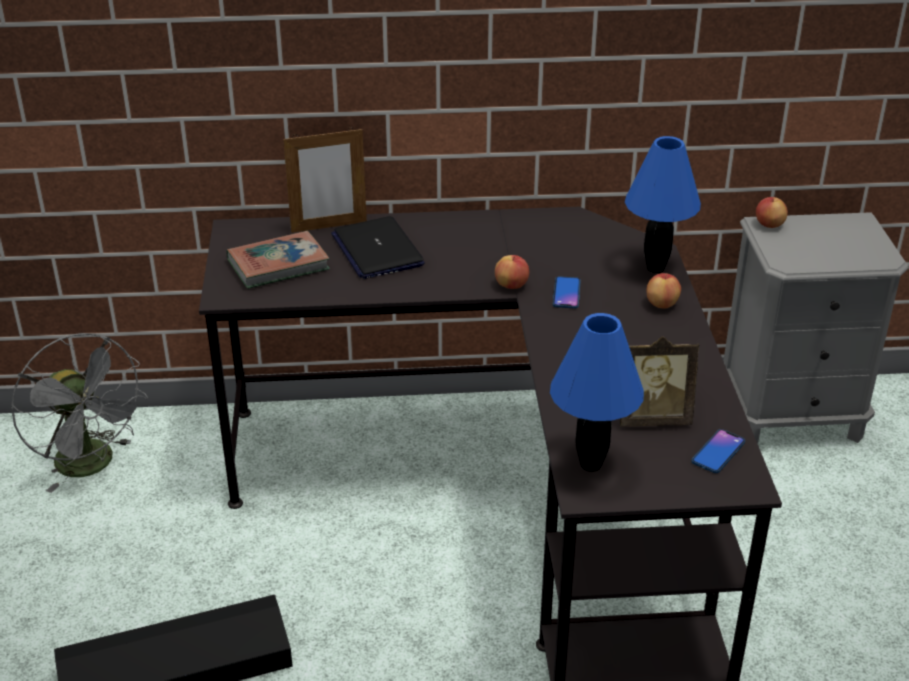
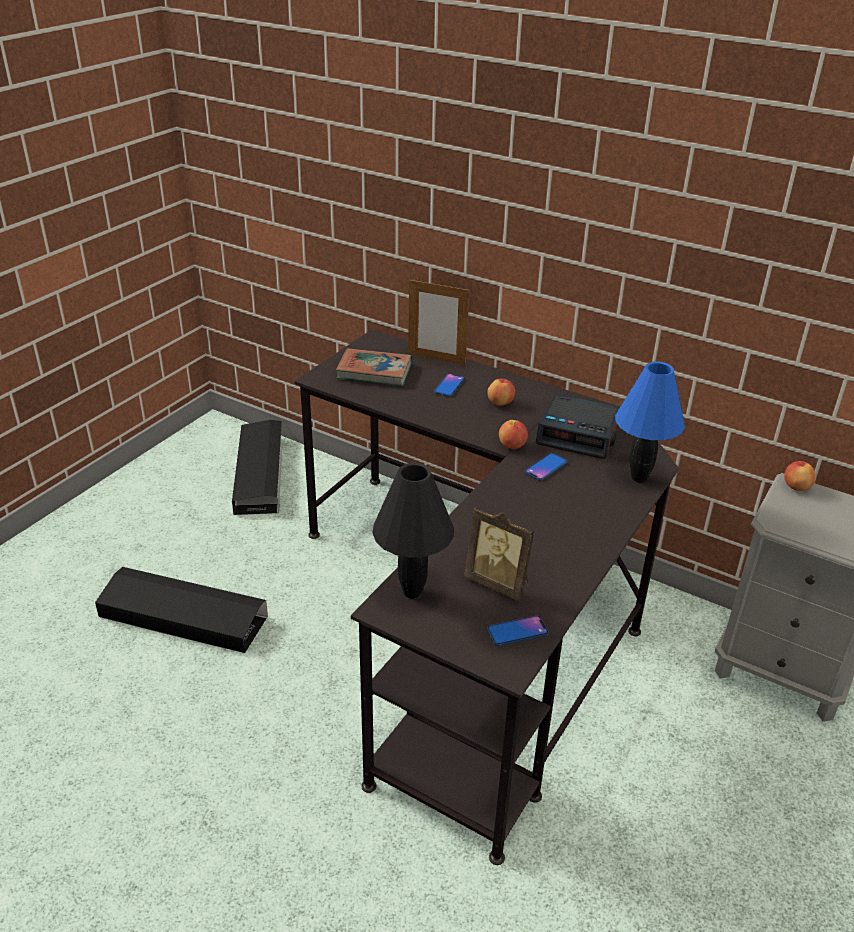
camera: 35 degrees right, 0 degrees up
grey fan [11,333,148,493] -> black storage box [232,420,282,515]
laptop [331,216,425,279] -> phone [434,373,465,397]
blue table lamp [550,313,644,472] -> black table lamp [372,463,454,599]
apple [647,273,681,309] -> apple moved to [488,378,515,406]
none -> alarm clock [536,393,620,459]

